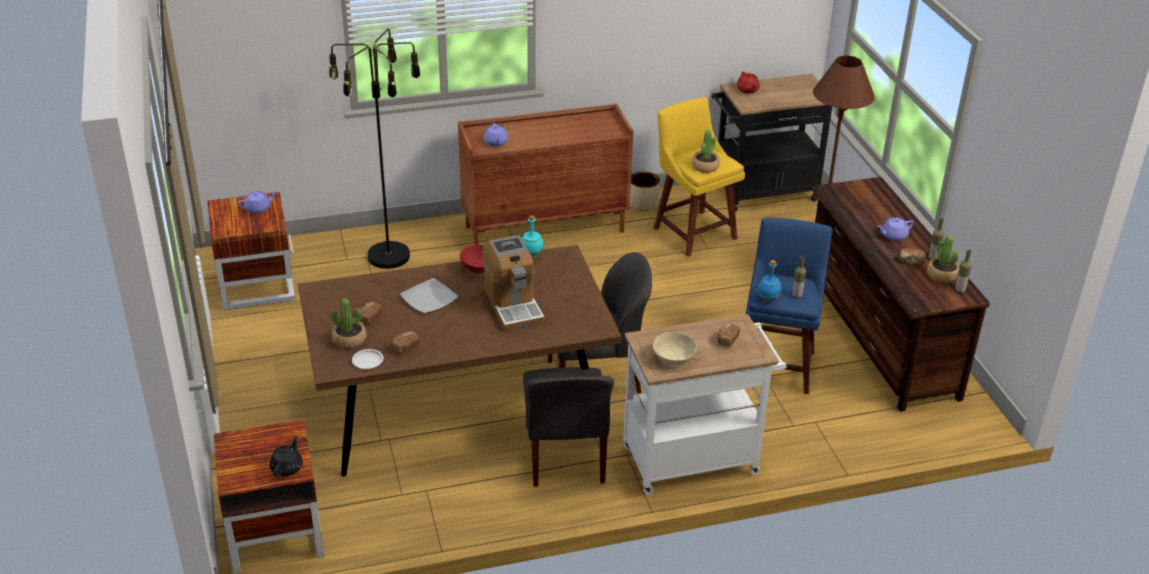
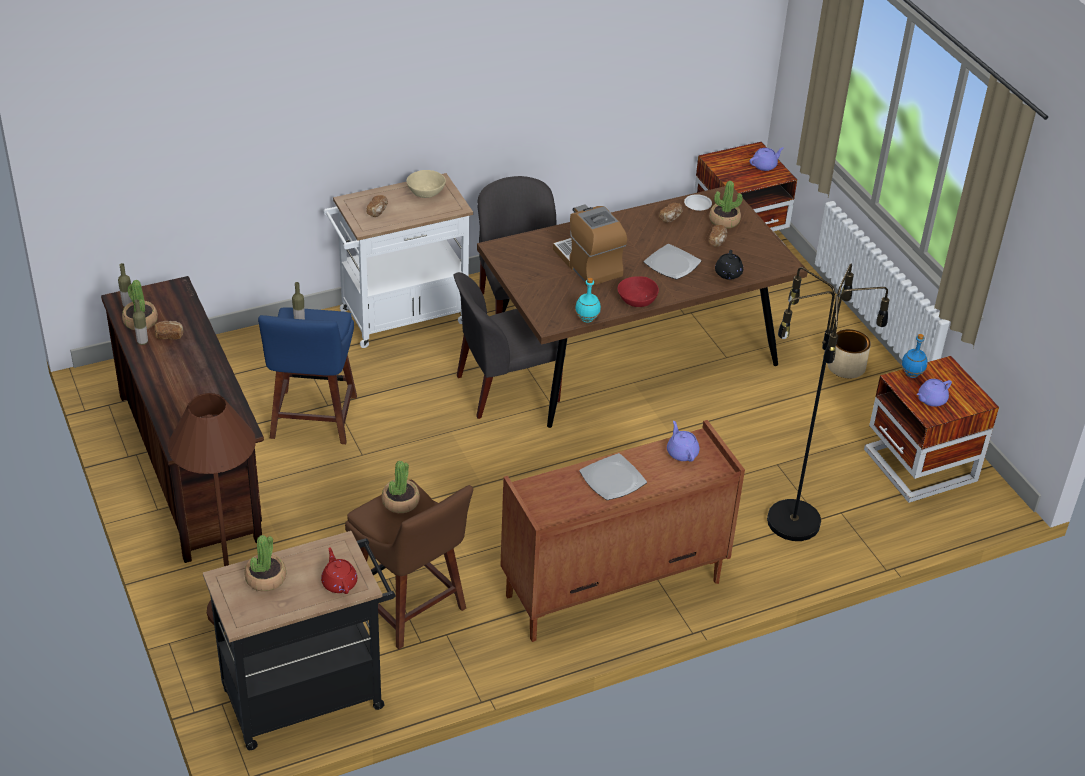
camera: 170 degrees right, 5 degrees up
black teapot [270,436,303,477] -> black teapot moved to [715,250,743,280]
beige planter [630,172,660,211] -> beige planter moved to [827,329,871,379]
yellow stool [654,97,745,257] -> brown stool [345,480,473,649]
blue bottle [757,260,782,303] -> blue bottle moved to [901,334,927,378]
purple teapot [877,217,914,241] -> purple teapot moved to [750,147,784,171]
none -> potted plant [244,535,286,592]
none -> plate [579,453,647,500]

